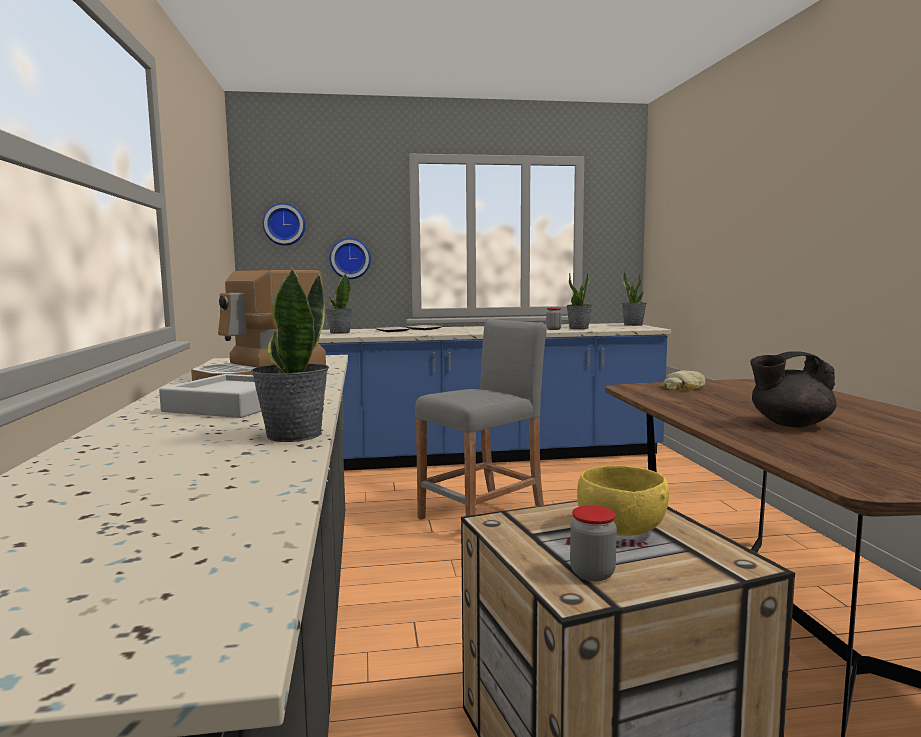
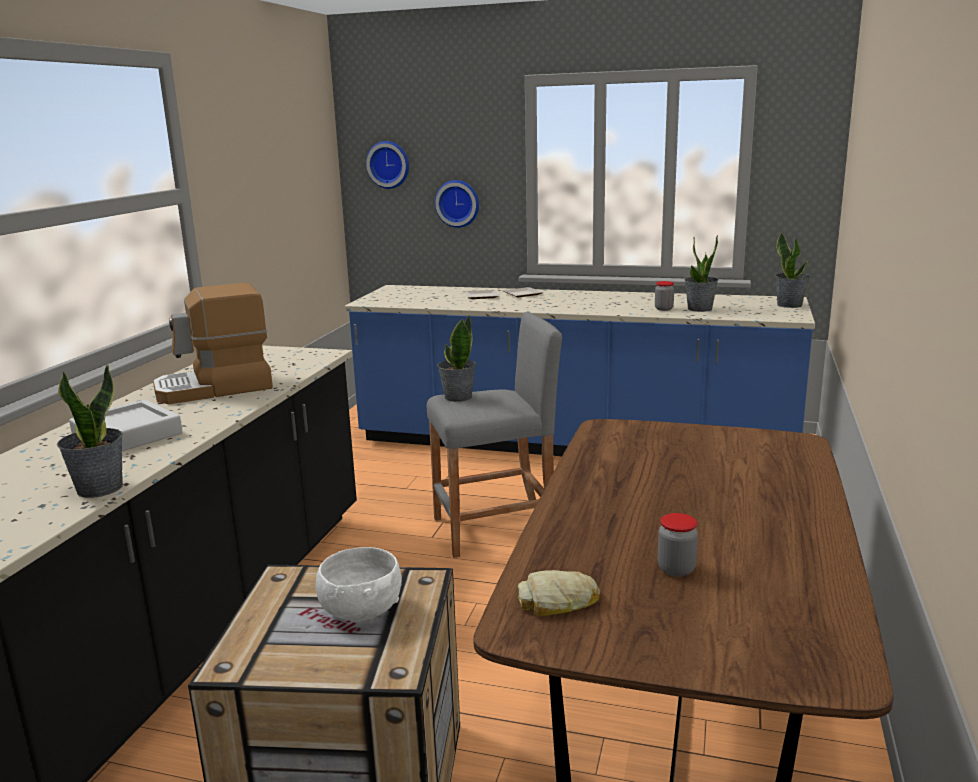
camera: 25 degrees right, 10 degrees up
potted plant [325,273,353,334] -> potted plant moved to [437,315,476,402]
jar [570,505,617,581] -> jar moved to [658,513,698,577]
yellow bowl [577,466,669,536] -> white bowl [316,547,402,621]
bread [663,371,706,391] -> bread moved to [518,570,600,616]
black teapot [750,351,837,428] -> none

